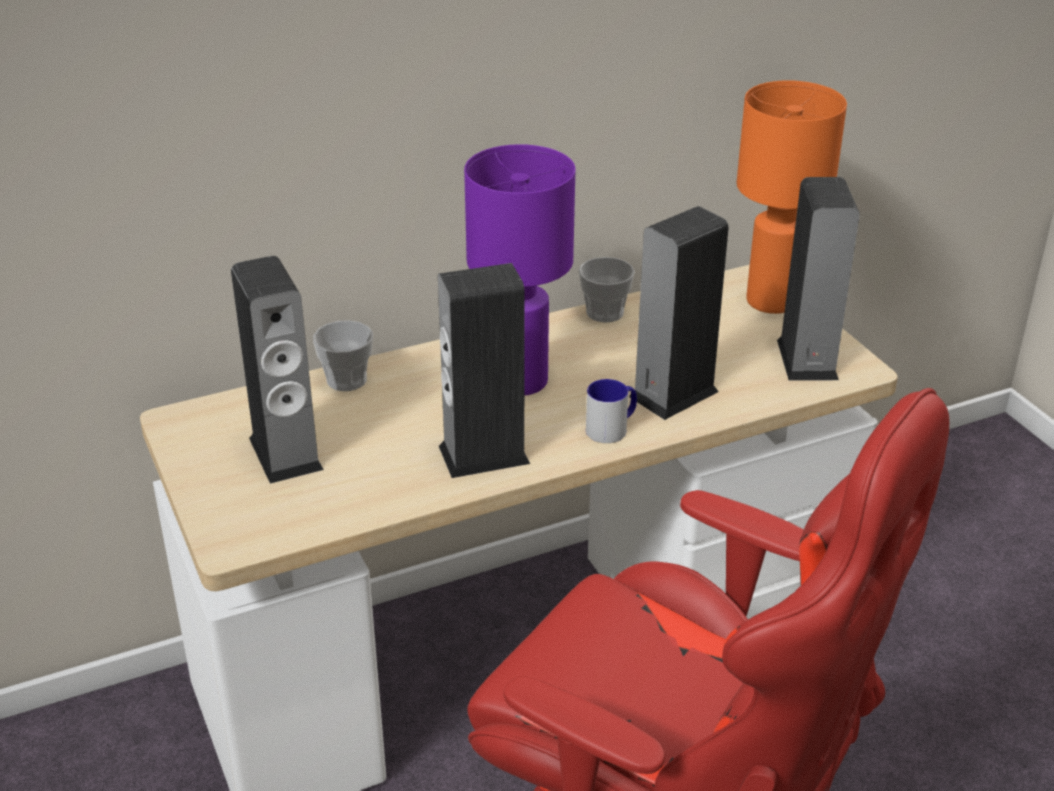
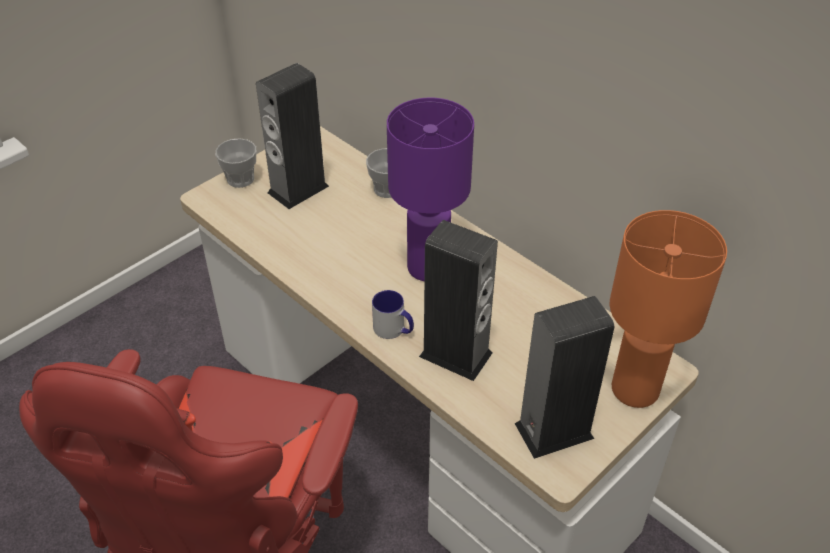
camera: 70 degrees right, 10 degrees up
speaker [438,263,530,478] -> none
cup [579,257,635,323] -> cup moved to [215,138,256,188]

